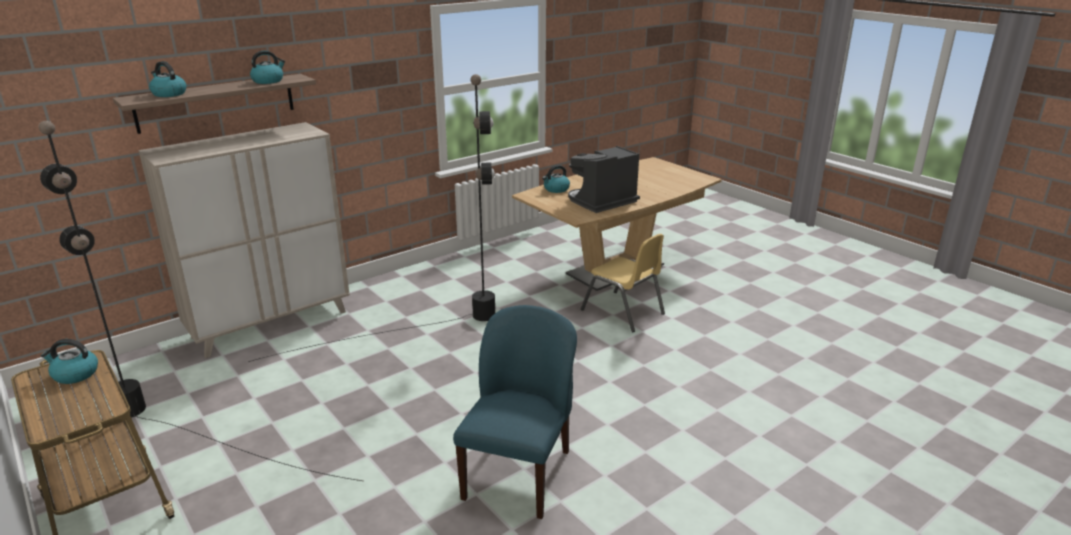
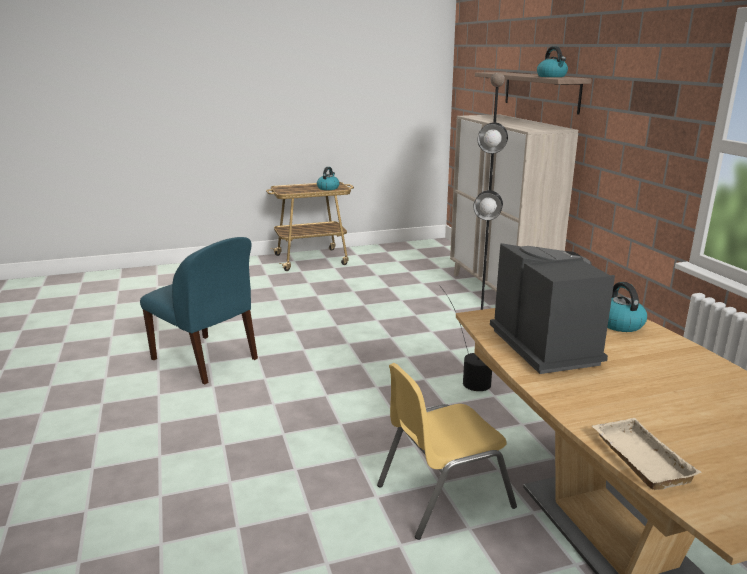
camera: 110 degrees right, 5 degrees down
black floor lamp [39,121,363,481] -> none
kettle [149,61,186,97] -> none
none -> beige tray [592,418,702,490]

